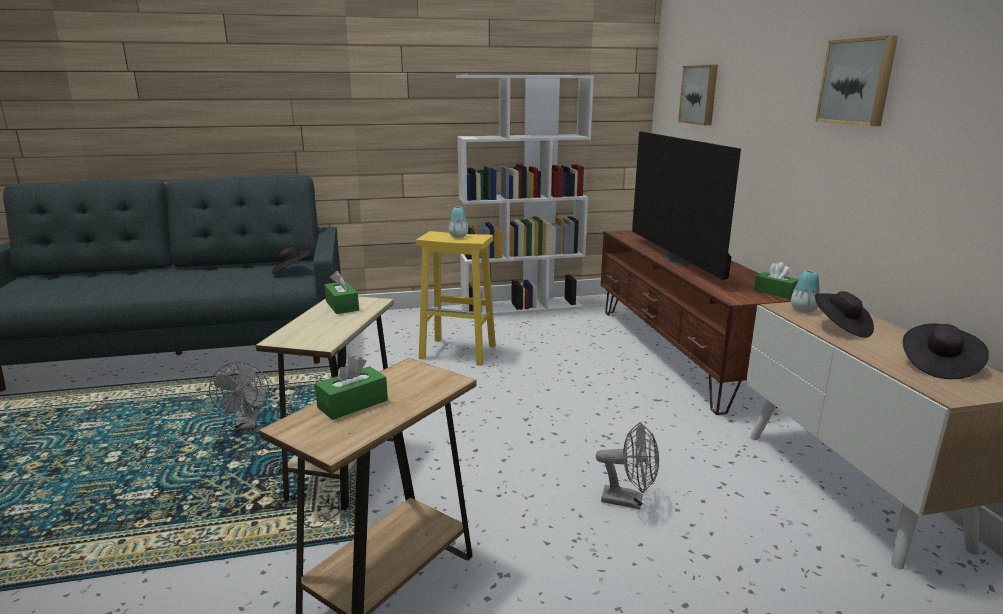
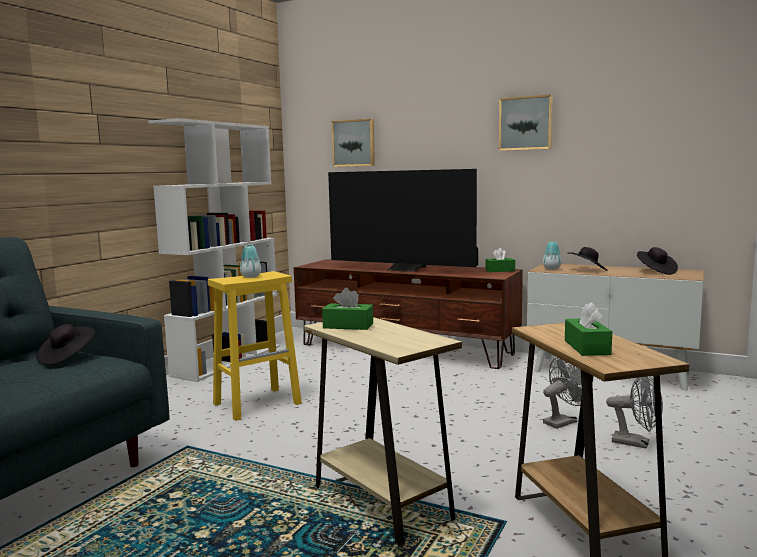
camera: 50 degrees left, 10 degrees down
grey fan [209,362,269,430] -> grey fan moved to [606,376,663,449]

